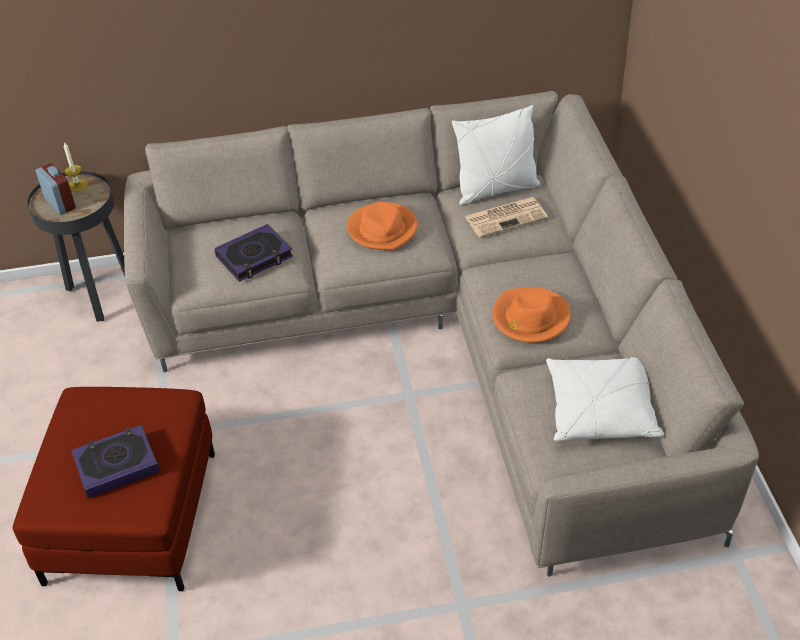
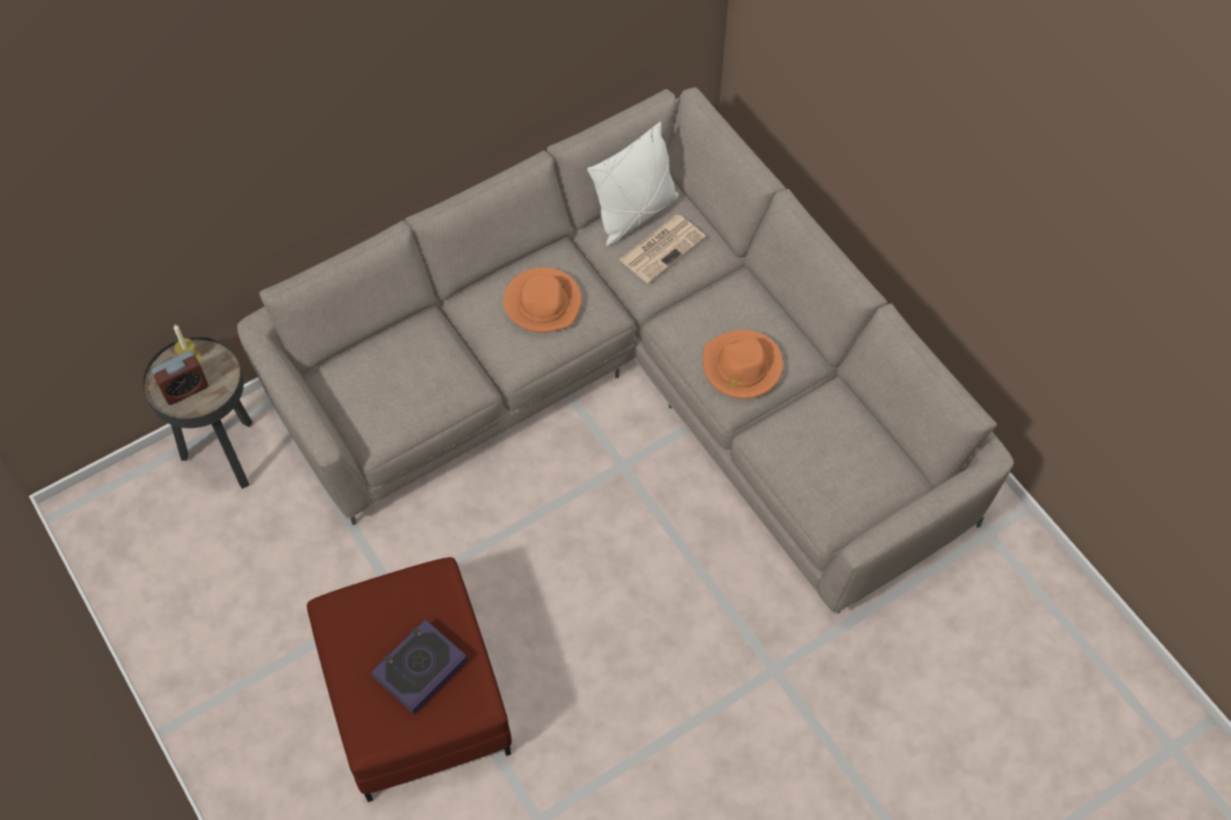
camera: 25 degrees left, 15 degrees up
alarm clock [36,163,76,215] -> alarm clock turned 120 degrees clockwise [151,351,208,405]
book [214,224,293,282] -> none
white pillow [546,357,664,441] -> none

